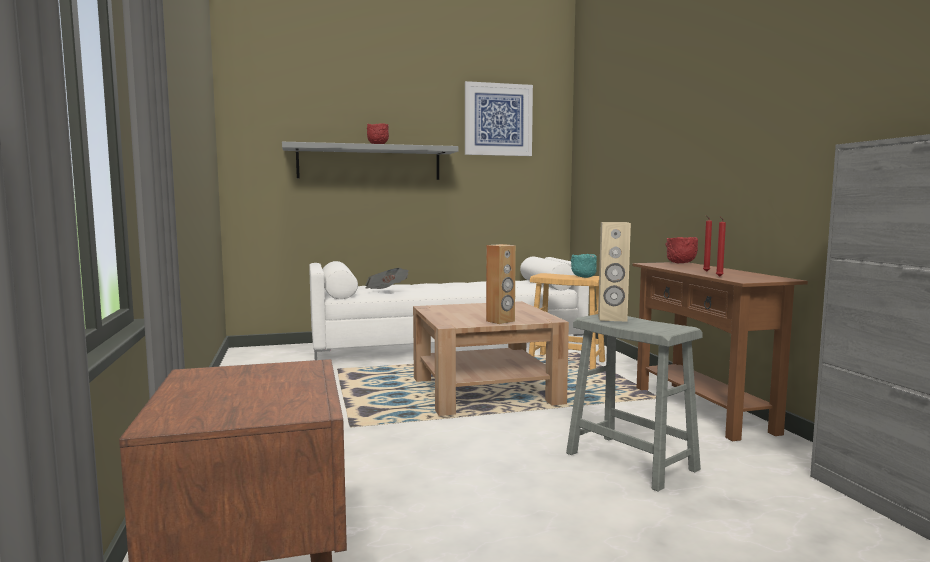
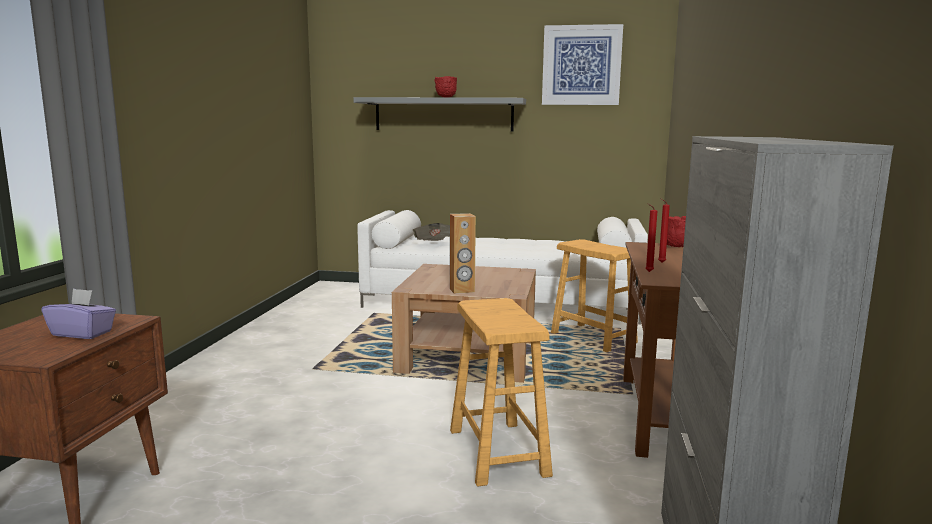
camera: 25 degrees right, 5 degrees up
grey stool [566,314,703,492] -> brown stool [450,298,553,487]
turquoise bowl [571,254,597,278] -> none
beige speaker [598,222,631,321] -> none
none -> purple tissue box [41,288,116,339]

